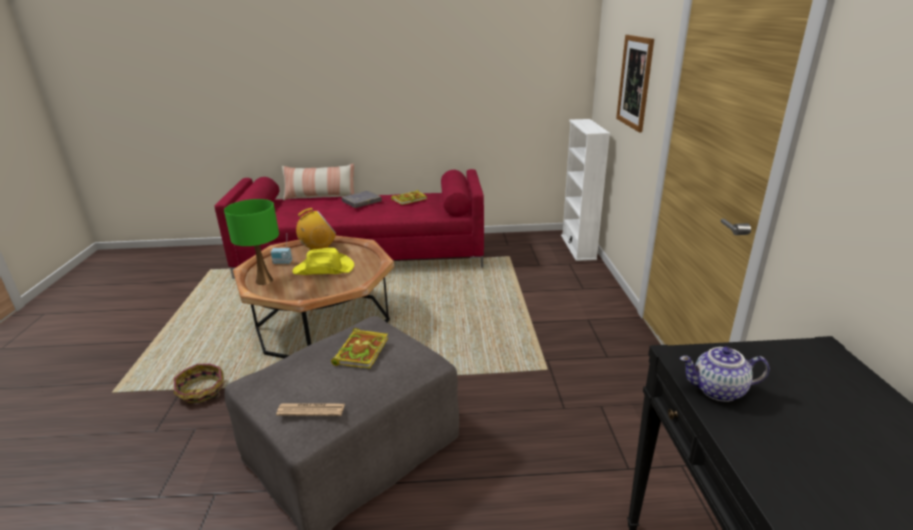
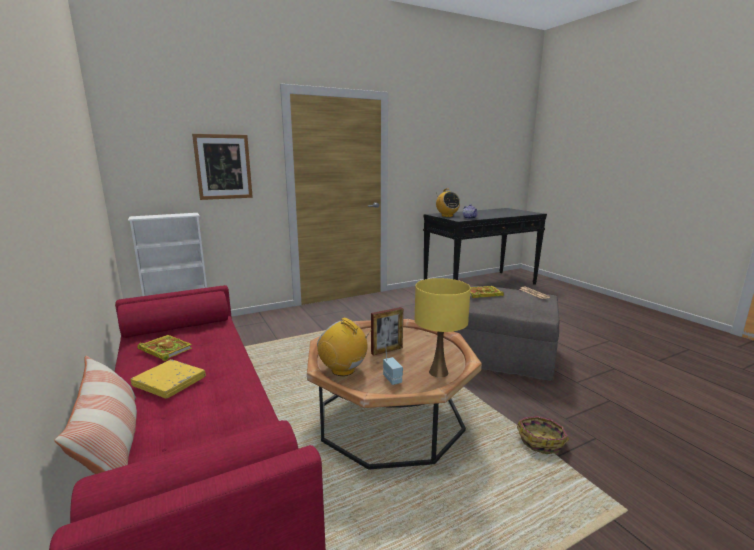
camera: 115 degrees left, 10 degrees down
green table lamp [224,199,279,285] -> yellow table lamp [415,278,471,378]
yellow hat [293,248,354,275] -> picture frame [371,307,403,356]
grey book [342,191,382,208] -> yellow book [130,359,206,399]
none -> radio [436,189,460,217]

